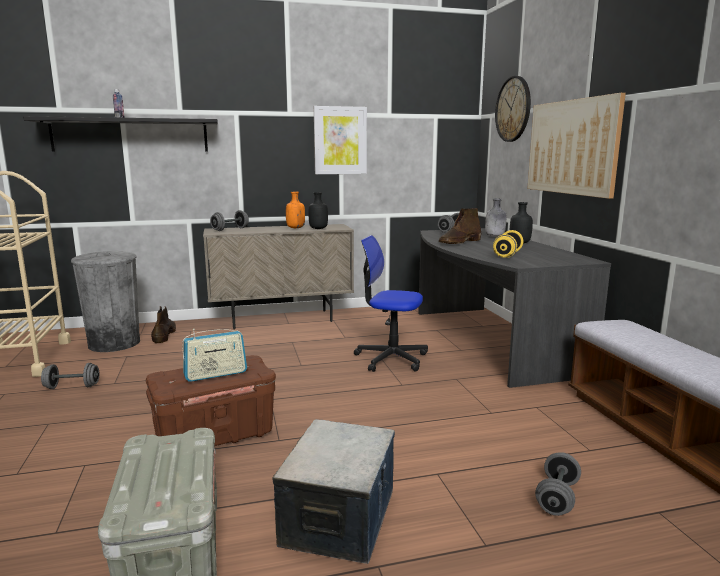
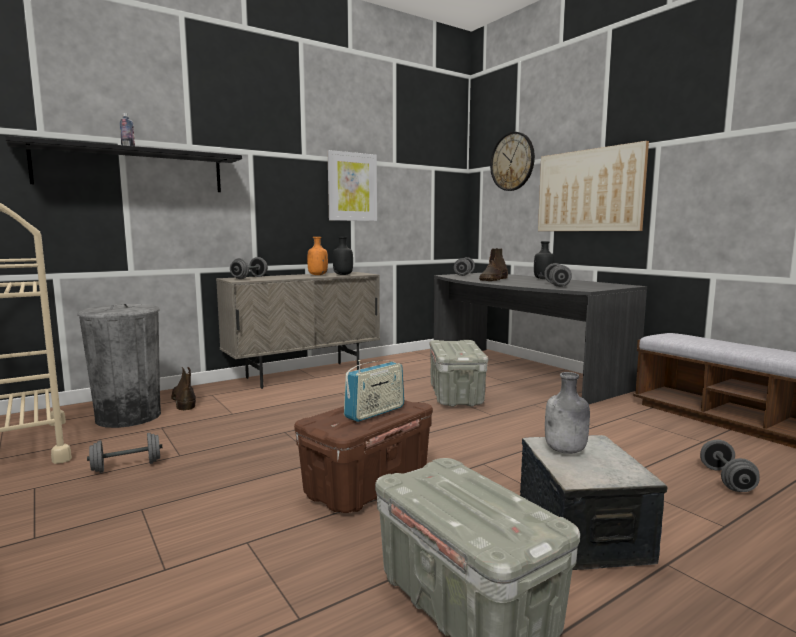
camera: 20 degrees left, 5 degrees down
office chair [354,235,428,372] -> grey storage box [430,340,488,407]
grey bottle [485,198,506,237] -> grey bottle moved to [545,372,590,454]
yellow dumbbell [493,230,523,258] -> grey dumbbell [544,263,572,287]

